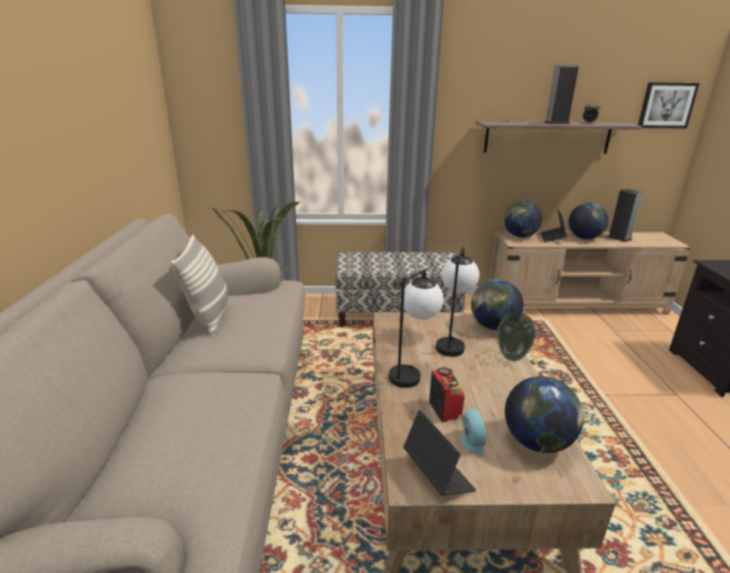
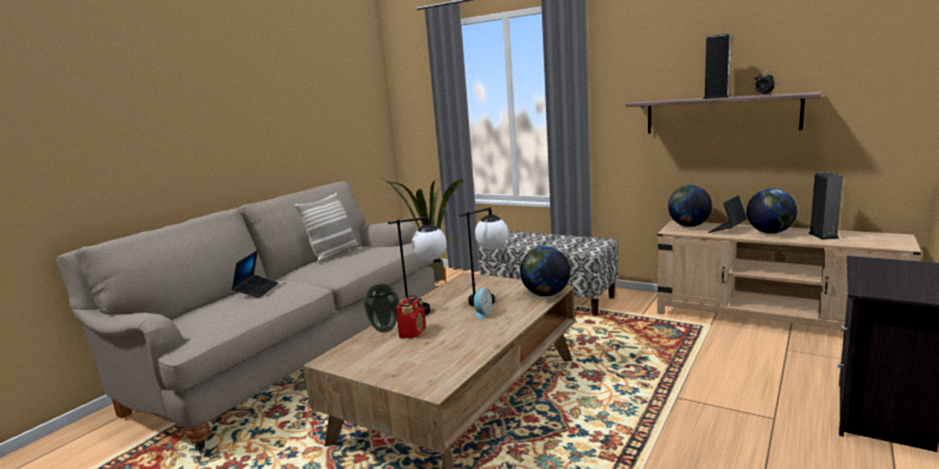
camera: 35 degrees right, 10 degrees down
laptop [403,410,476,496] -> laptop moved to [231,250,278,298]
alarm clock [461,409,487,455] -> alarm clock moved to [473,288,493,319]
vase [497,312,536,361] -> vase moved to [363,284,400,333]
globe [505,376,584,453] -> none
picture [638,82,700,129] -> none

